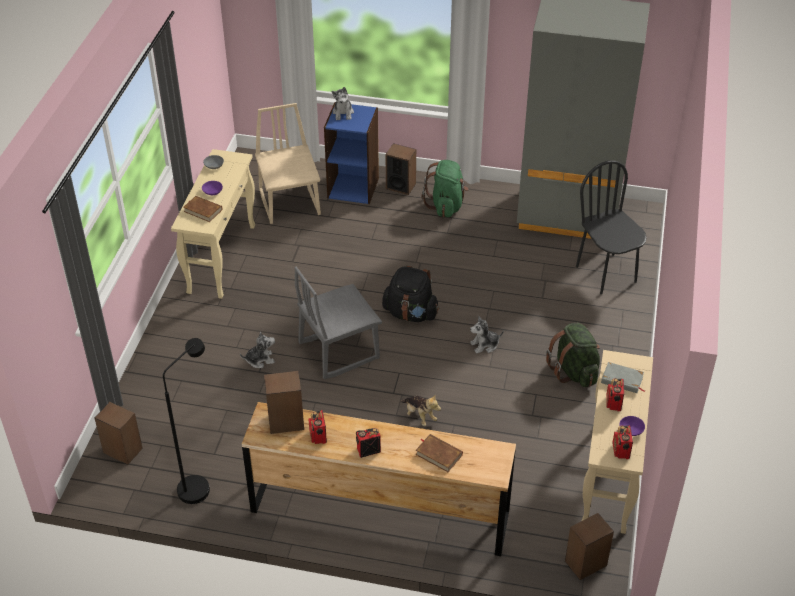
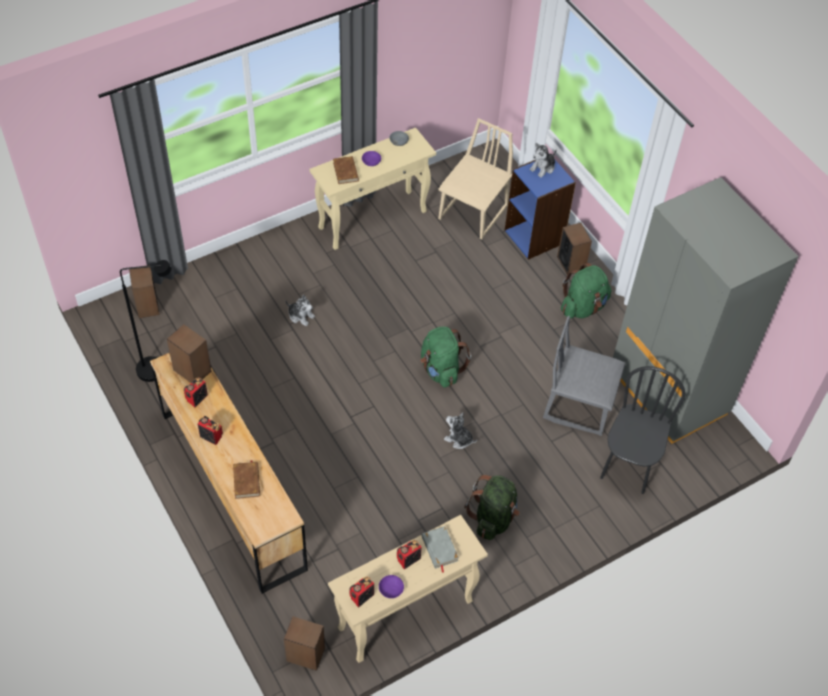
camera: 45 degrees right, 10 degrees up
grey chair [294,267,382,379] -> grey chair moved to [543,316,625,436]
black backpack [382,266,439,322] -> green backpack [420,326,471,388]
plush toy [400,394,441,426] -> none

